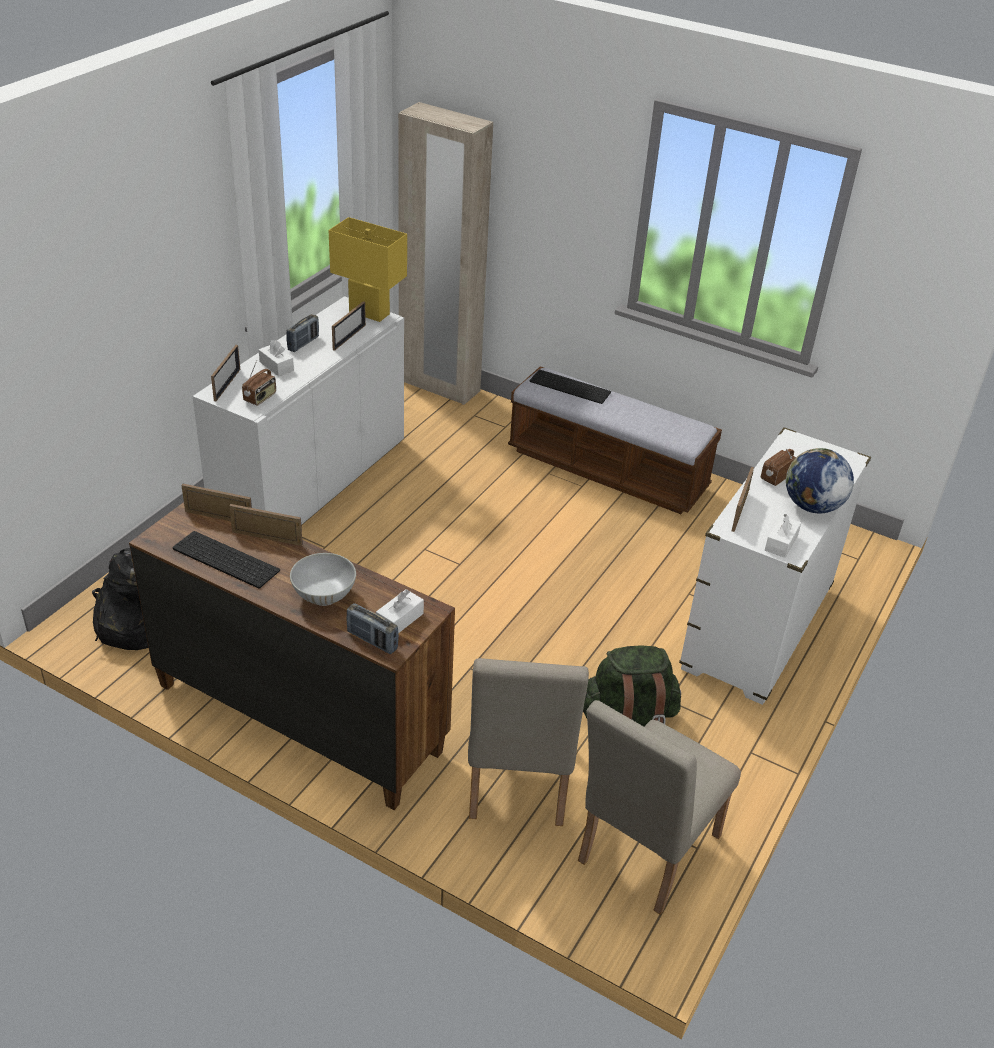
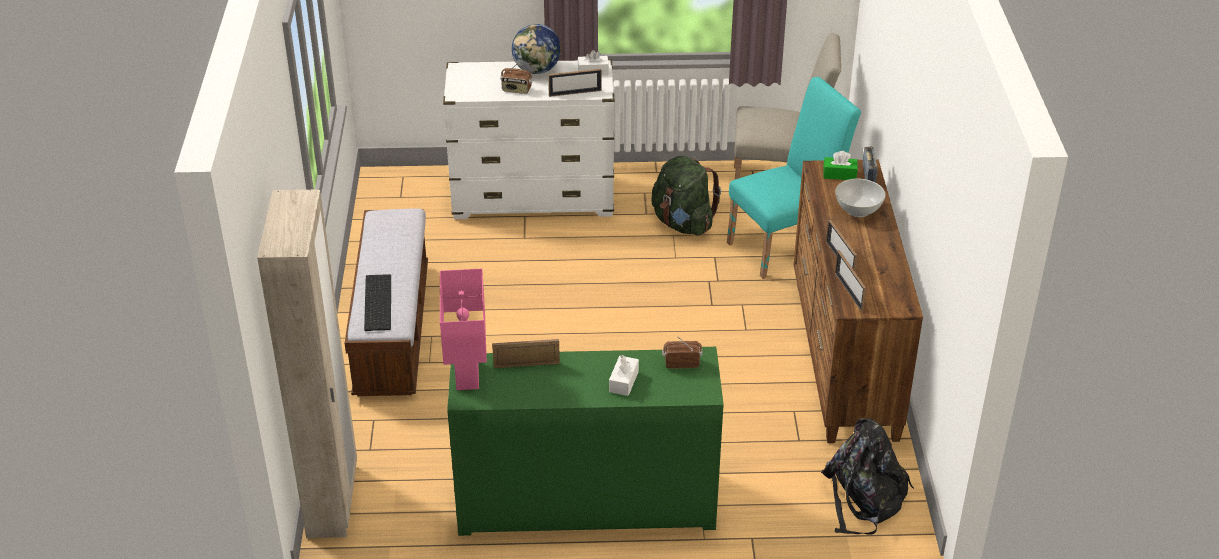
camera: 120 degrees left, 0 degrees up
keyboard [173,531,280,589] -> none
white cabinet [193,296,404,525] -> green cabinet [447,347,724,536]
picture frame [211,345,240,401] -> none
radio [286,314,319,352] -> none
yellow table lamp [328,217,407,322] -> pink table lamp [440,269,487,390]
white tissue box [376,589,424,633] -> green tissue box [823,151,858,180]
beige chair [468,658,589,826] -> turquoise chair [727,77,861,279]

